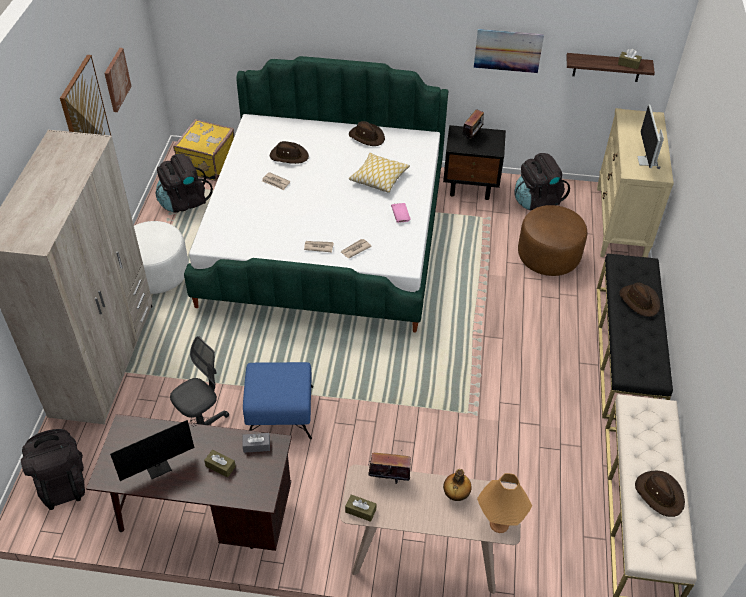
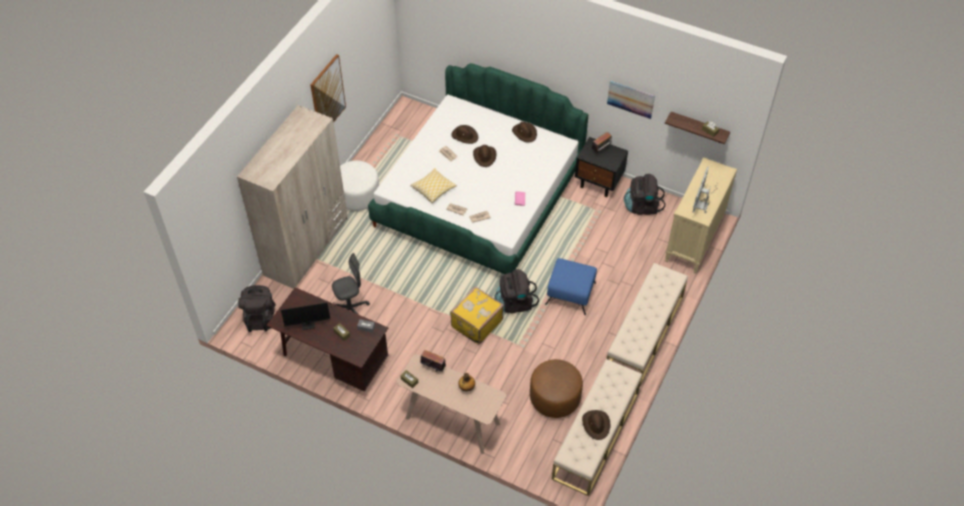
camera: 20 degrees right, 5 degrees up
picture [104,48,132,112] -> none
black backpack [156,154,213,213] -> black backpack moved to [494,269,539,313]
yellow suitcase [173,119,234,181] -> yellow suitcase moved to [450,286,504,345]
blue ottoman [243,362,313,439] -> blue ottoman moved to [545,258,597,315]
pillow [349,153,410,193] -> pillow moved to [410,168,457,203]
orange table lamp [477,473,532,533] -> none
brown ottoman [518,205,587,276] -> brown ottoman moved to [530,359,583,418]
black bench [597,253,673,420] -> beige bench [606,263,688,385]
brown hat [619,283,660,317] -> brown hat moved to [473,145,496,167]

